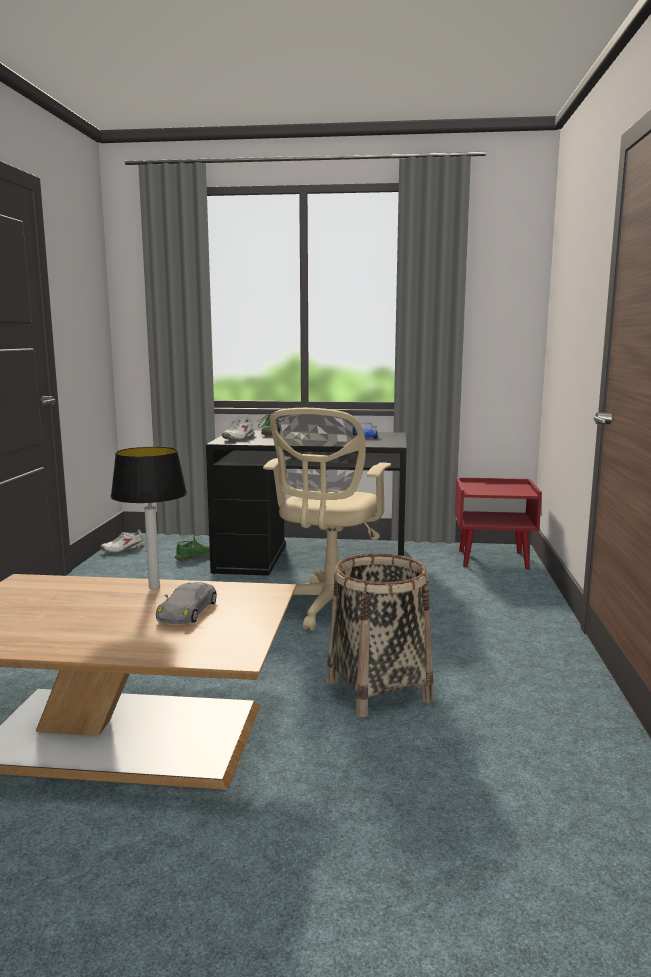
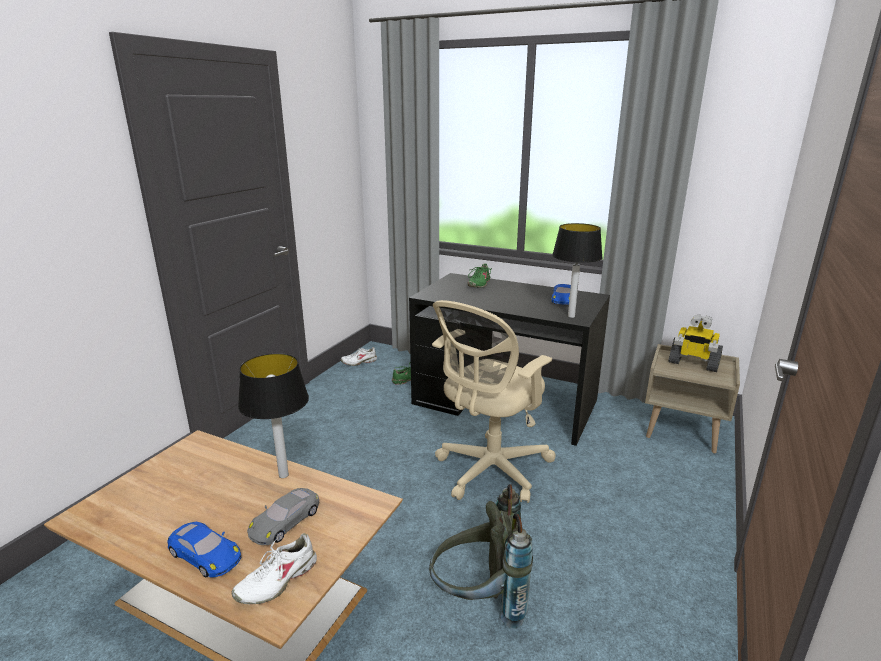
camera: 20 degrees right, 10 degrees up
white shoe [222,417,255,440] -> white shoe moved to [232,533,317,604]
basket [327,554,434,717] -> grey backpack [429,484,533,628]
red nightstand [455,477,542,569] -> beige nightstand [645,344,740,453]
none -> blue toy car [167,522,241,578]
none -> table lamp [552,223,603,318]
none -> toy robot [668,314,723,372]

